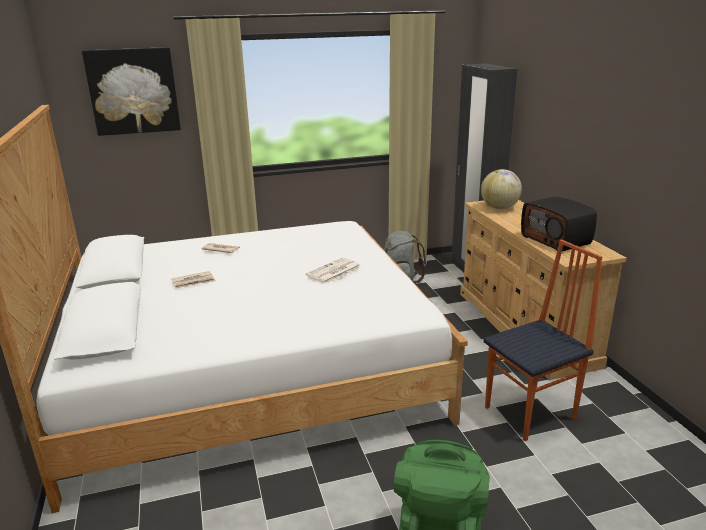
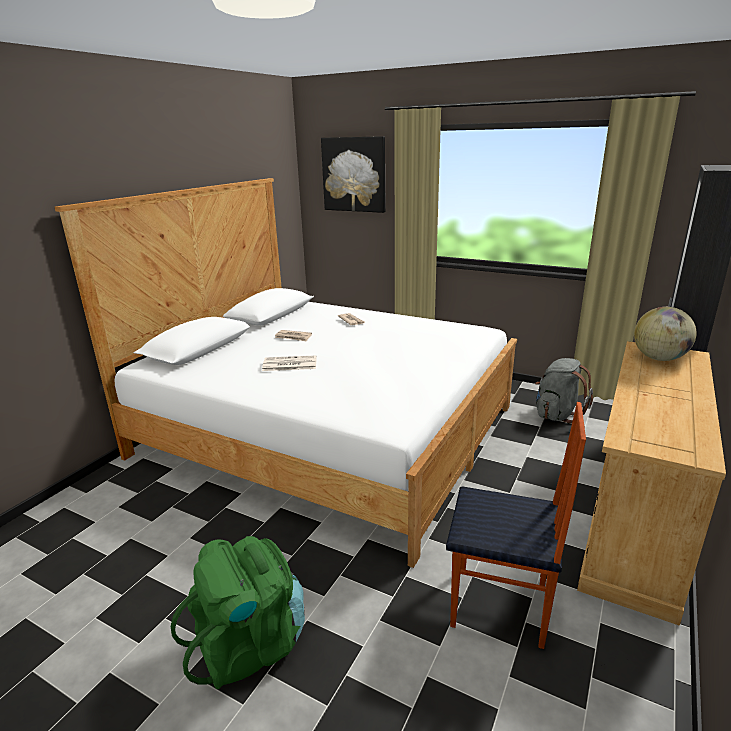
camera: 45 degrees right, 0 degrees up
newspaper [306,258,361,284] -> newspaper moved to [262,355,317,371]
radio [521,197,597,252] -> none

